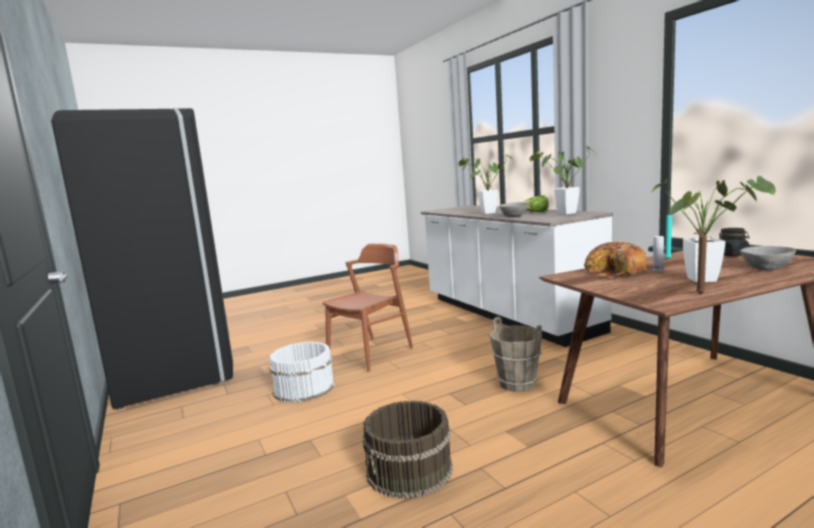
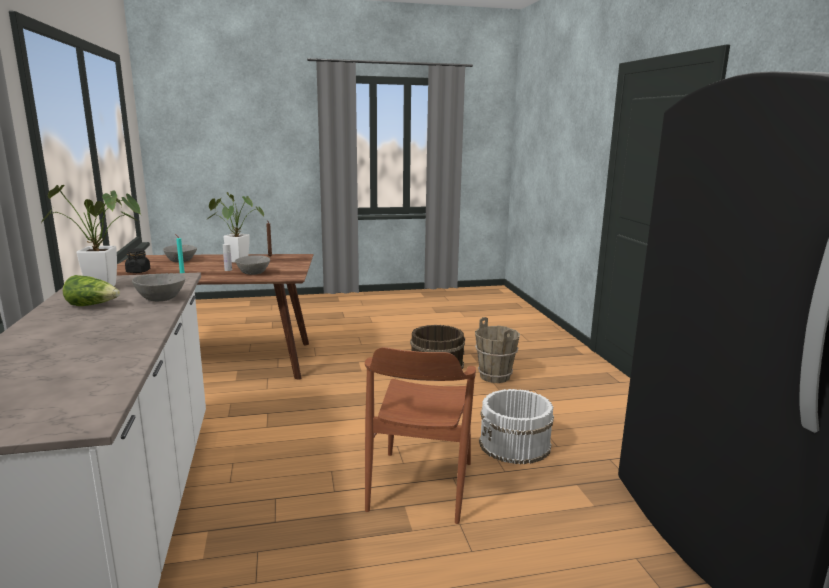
camera: 165 degrees left, 5 degrees up
brown chair [323,244,413,371] -> brown chair turned 45 degrees counterclockwise [365,347,476,524]
potted plant [458,153,513,214] -> none
brown bucket [489,317,542,392] -> brown bucket moved to [475,317,520,383]
bread [584,242,647,277] -> grey bowl [235,255,270,275]

